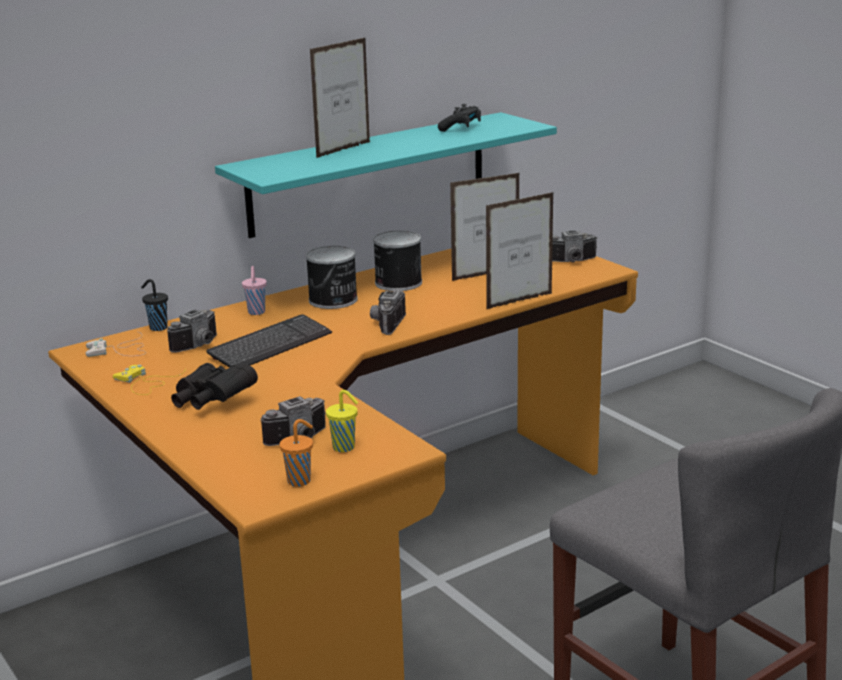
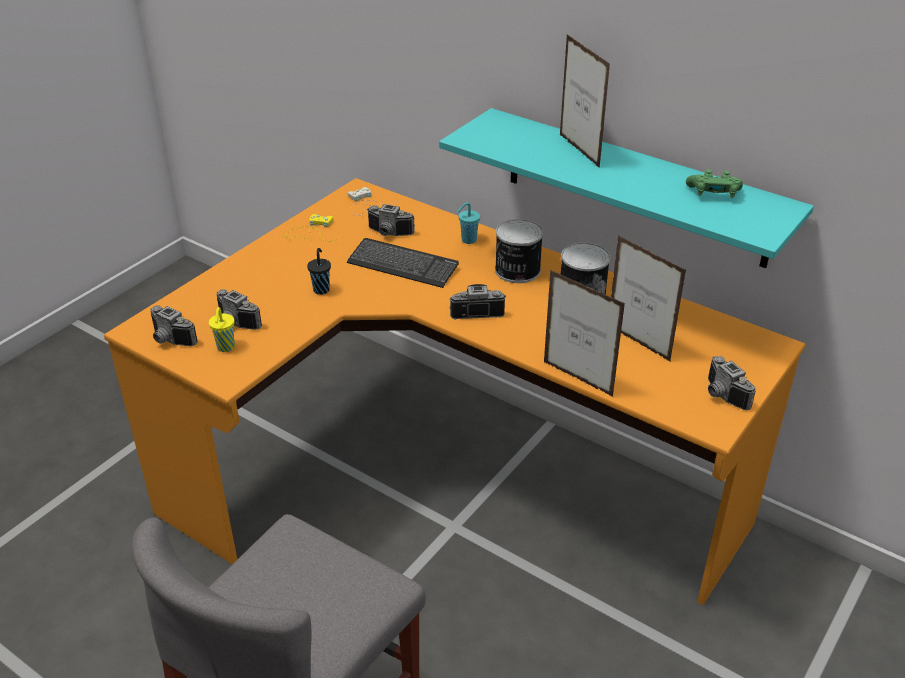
camera: 70 degrees right, 15 degrees up
black cup [141,279,168,331] -> black cup moved to [307,248,331,295]
black binoculars [171,363,258,410] -> none
pink cup [242,266,267,315] -> turquoise cup [457,202,480,244]
orange cup [280,419,313,487] -> camera [151,305,198,346]
picture frame [310,37,370,158] -> picture frame turned 135 degrees counterclockwise [560,34,610,168]
black game controller [438,104,481,132] -> green game controller [686,169,743,198]

